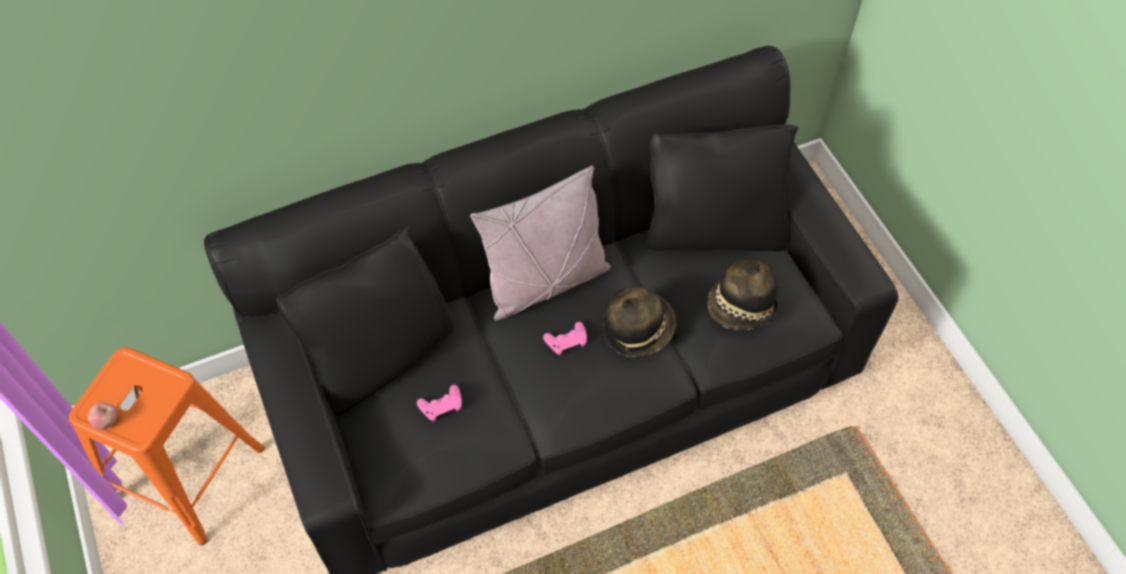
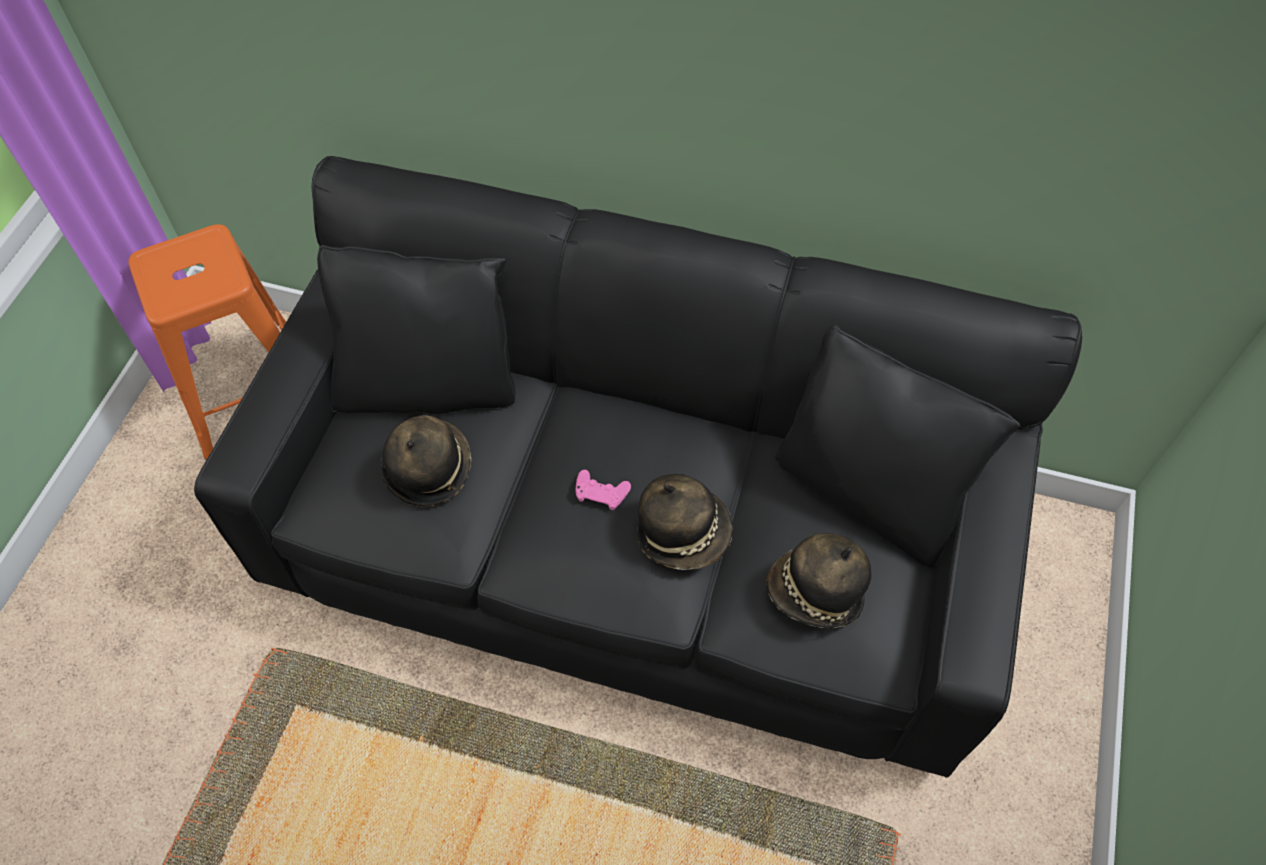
camera: 40 degrees right, 0 degrees up
apple [88,402,117,430] -> none
pink game controller [417,385,462,421] -> hat [381,415,471,506]
purple pillow [470,165,611,321] -> none

